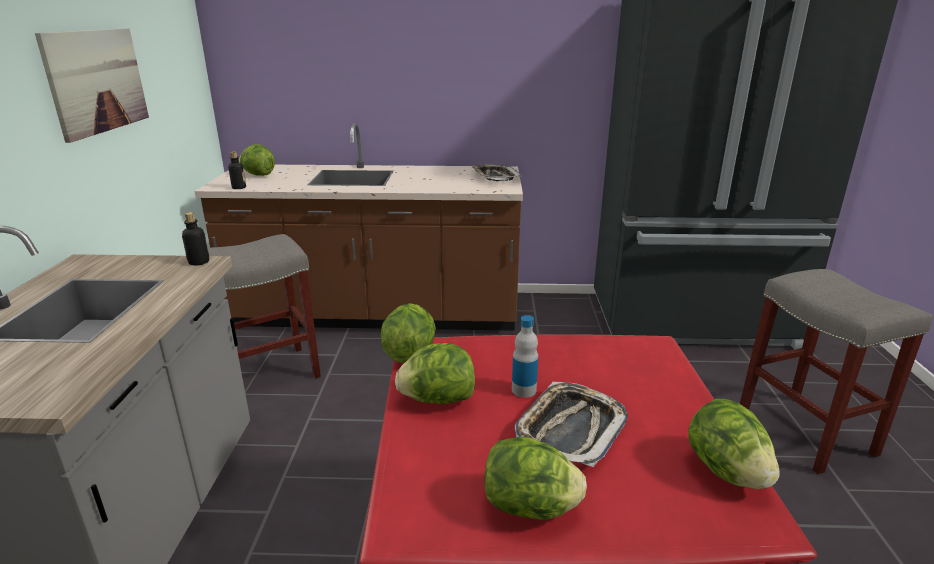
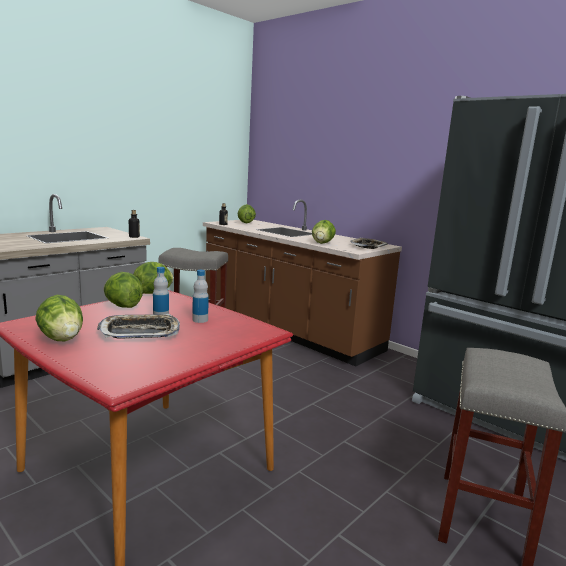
camera: 40 degrees right, 10 degrees down
picture [35,28,149,143] -> none
lettuce [688,399,780,489] -> lettuce moved to [312,220,336,244]
none -> bottle [192,270,209,323]

